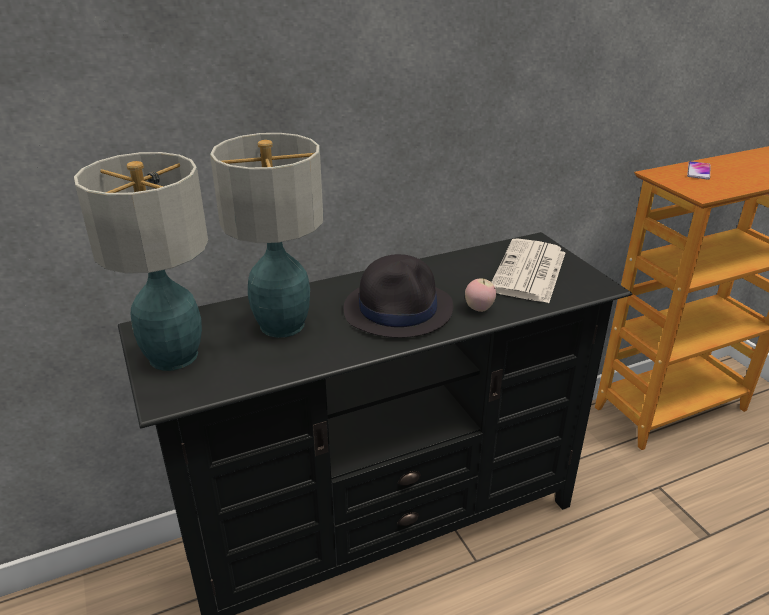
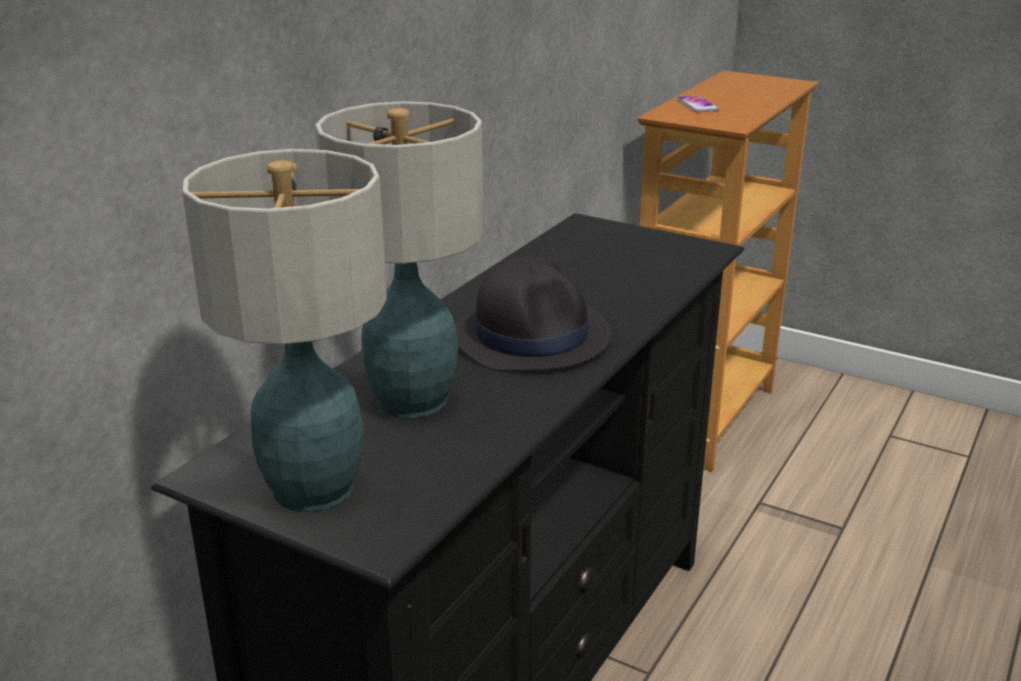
camera: 35 degrees left, 5 degrees down
apple [465,279,496,312] -> none
newspaper [492,238,565,303] -> none

